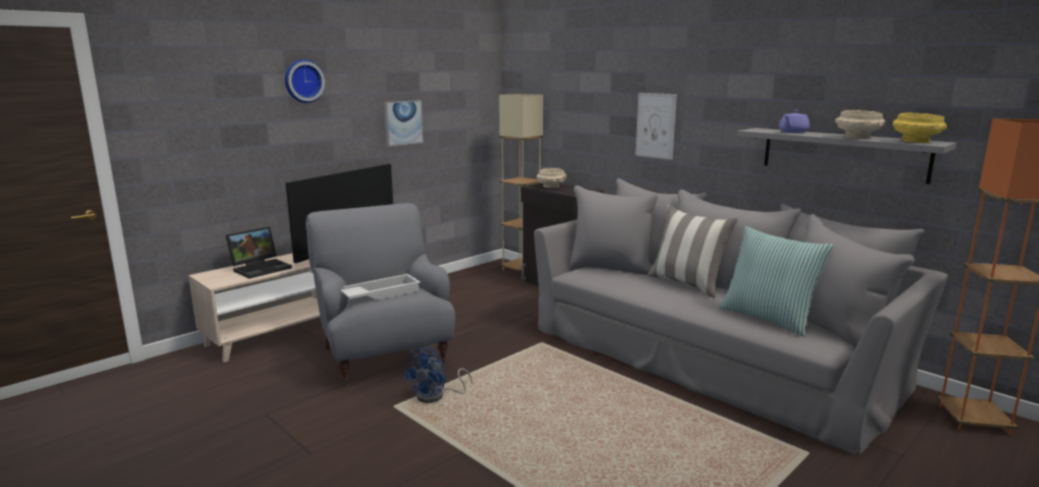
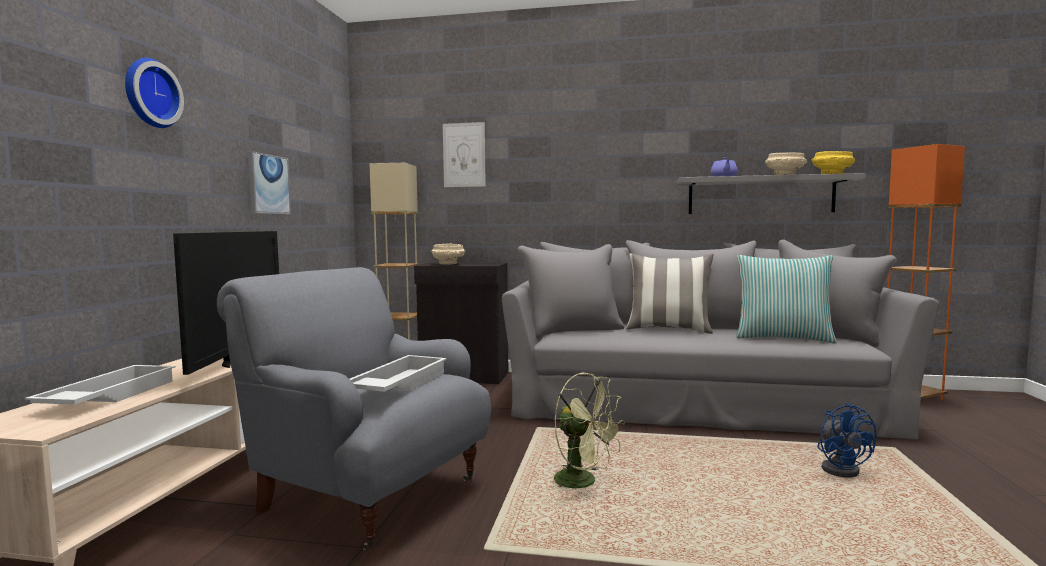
camera: 35 degrees left, 10 degrees down
laptop [225,227,292,279] -> white tray [25,365,175,405]
blue fan [402,346,473,403] -> blue fan moved to [817,402,877,478]
picture [635,93,677,160] -> picture moved to [443,122,486,187]
none -> green fan [554,373,625,488]

